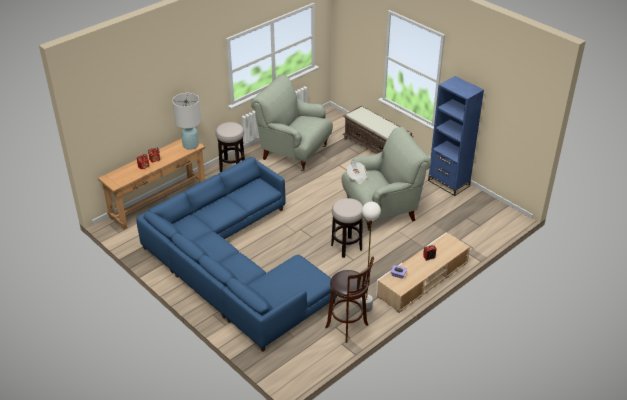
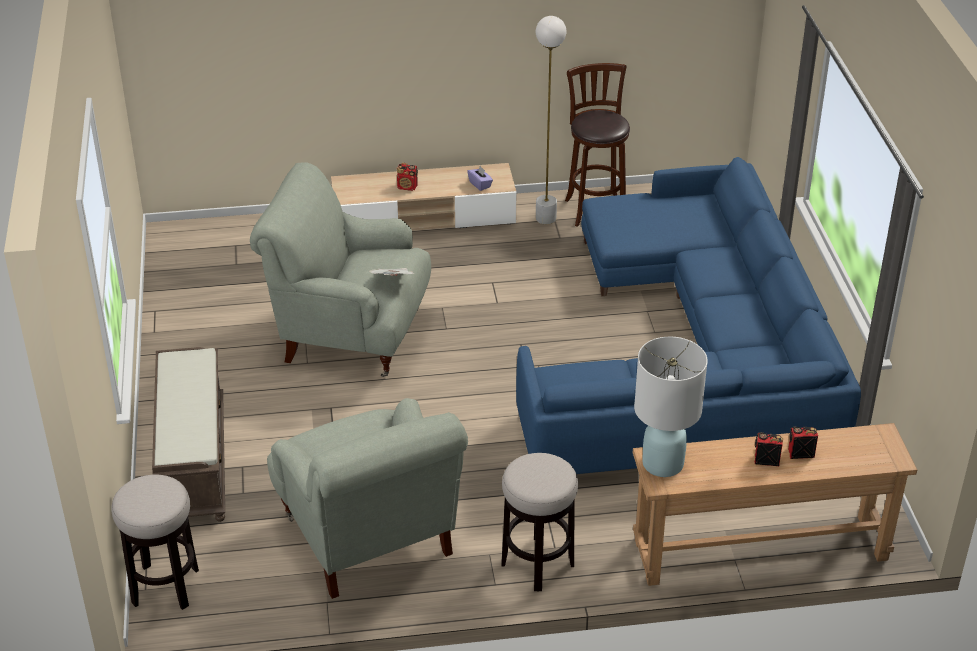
camera: 145 degrees left, 0 degrees up
stool [331,198,363,258] -> stool moved to [111,475,199,610]
blue bookcase [428,76,484,196] -> none

